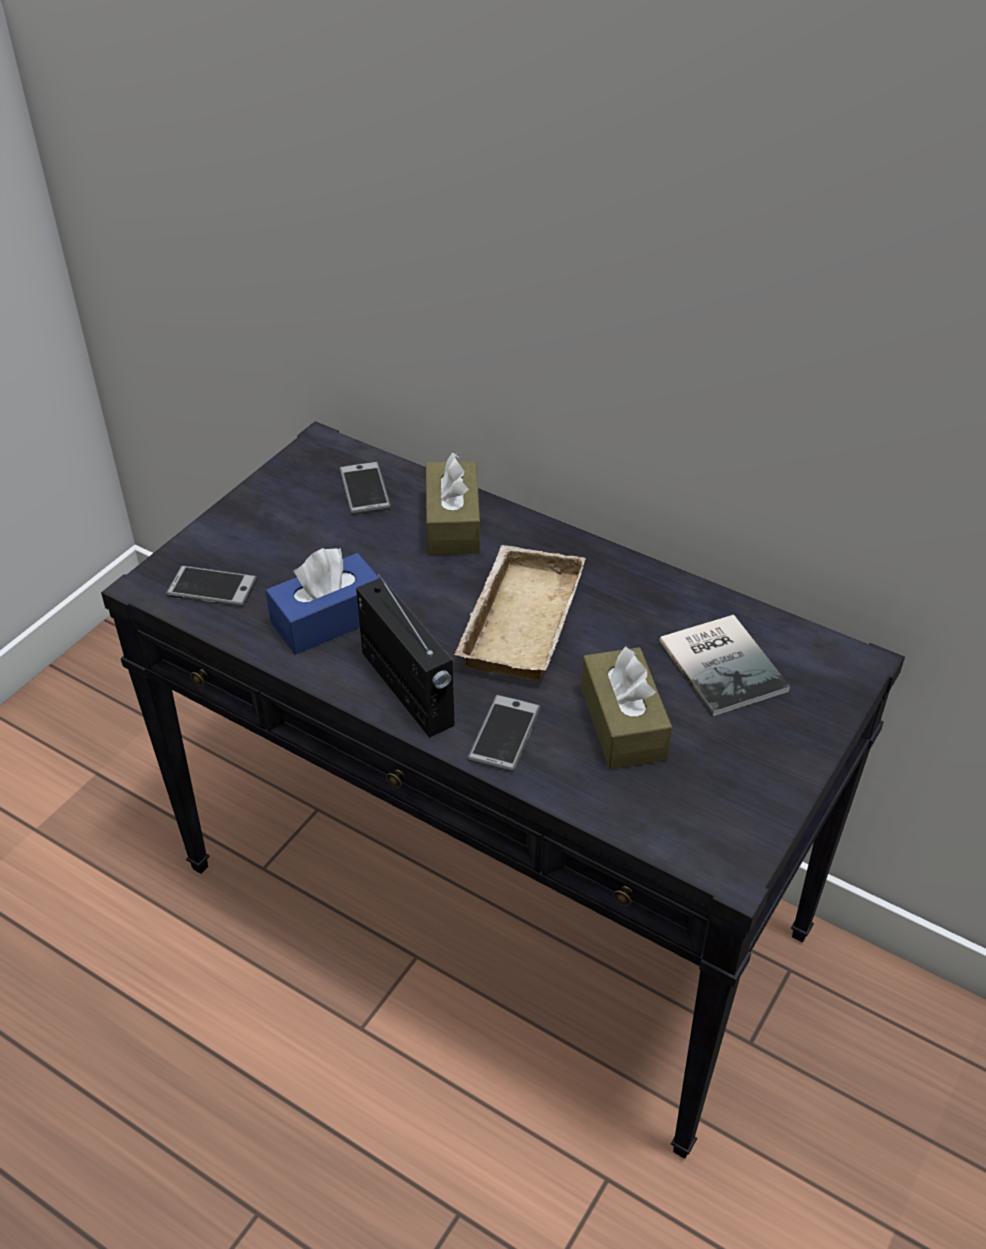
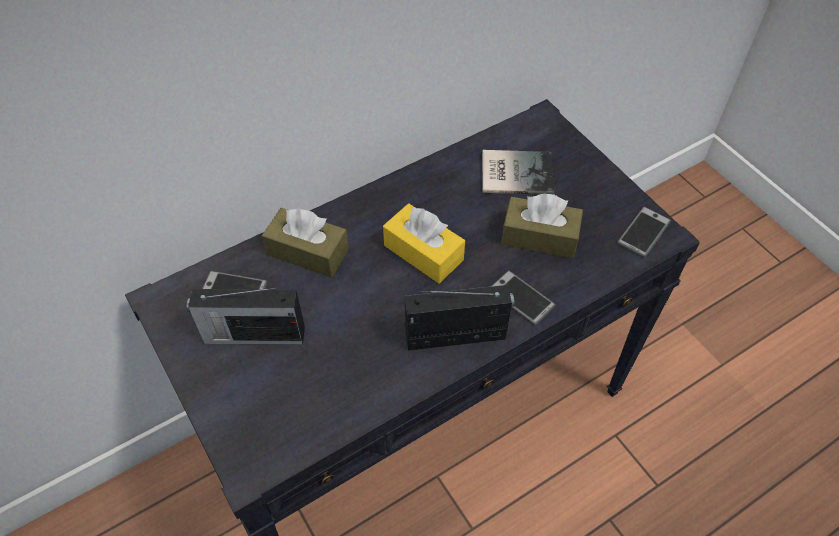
camera: 65 degrees left, 10 degrees up
phone [166,566,257,607] -> phone moved to [617,207,671,258]
blue tissue box [266,548,379,655] -> none
beige tray [454,545,586,680] -> yellow tissue box [383,203,465,283]
none -> radio [187,287,305,345]

